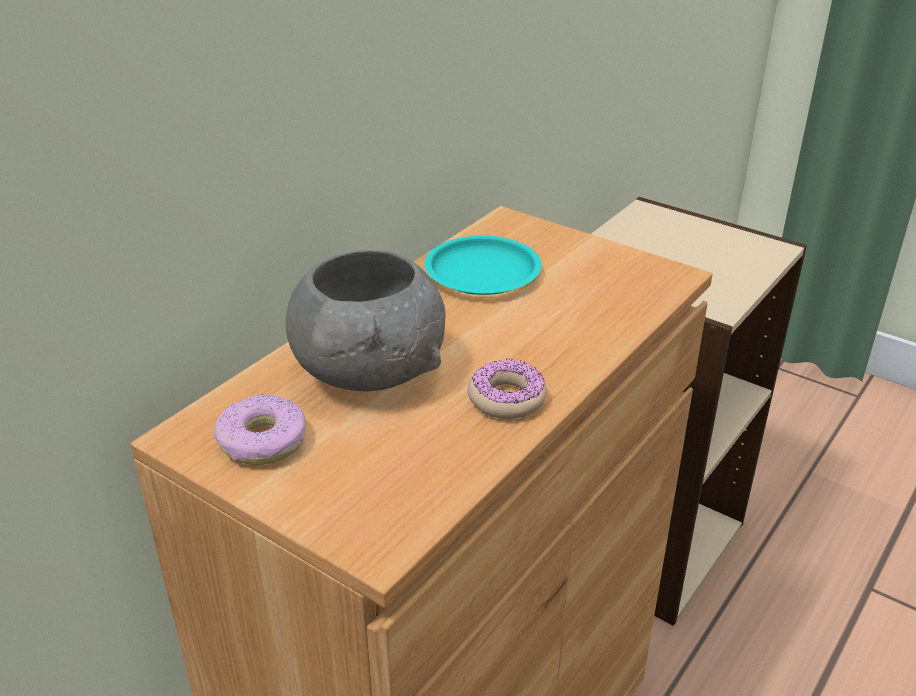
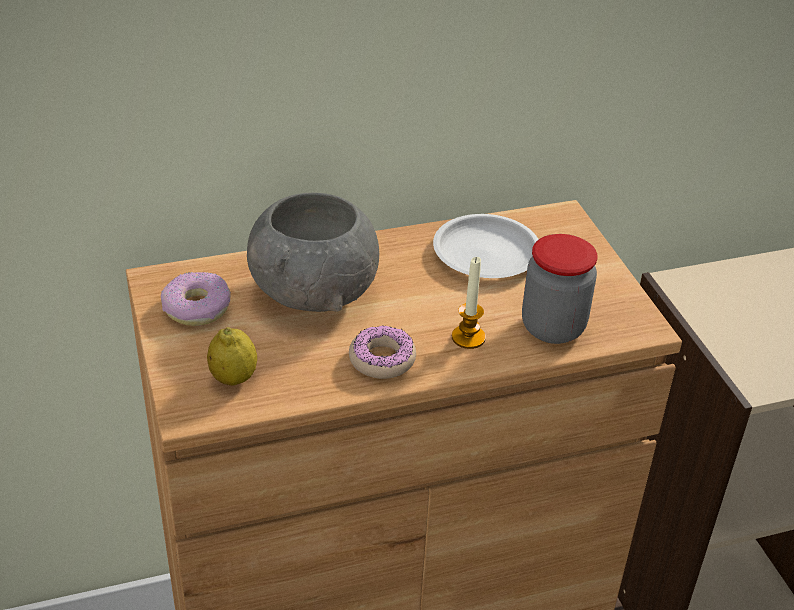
camera: 35 degrees right, 5 degrees up
turquoise plate [425,236,542,295] -> white plate [433,214,539,278]
none -> lemon [207,327,257,386]
none -> candle [452,257,486,349]
none -> jar [522,234,597,344]

